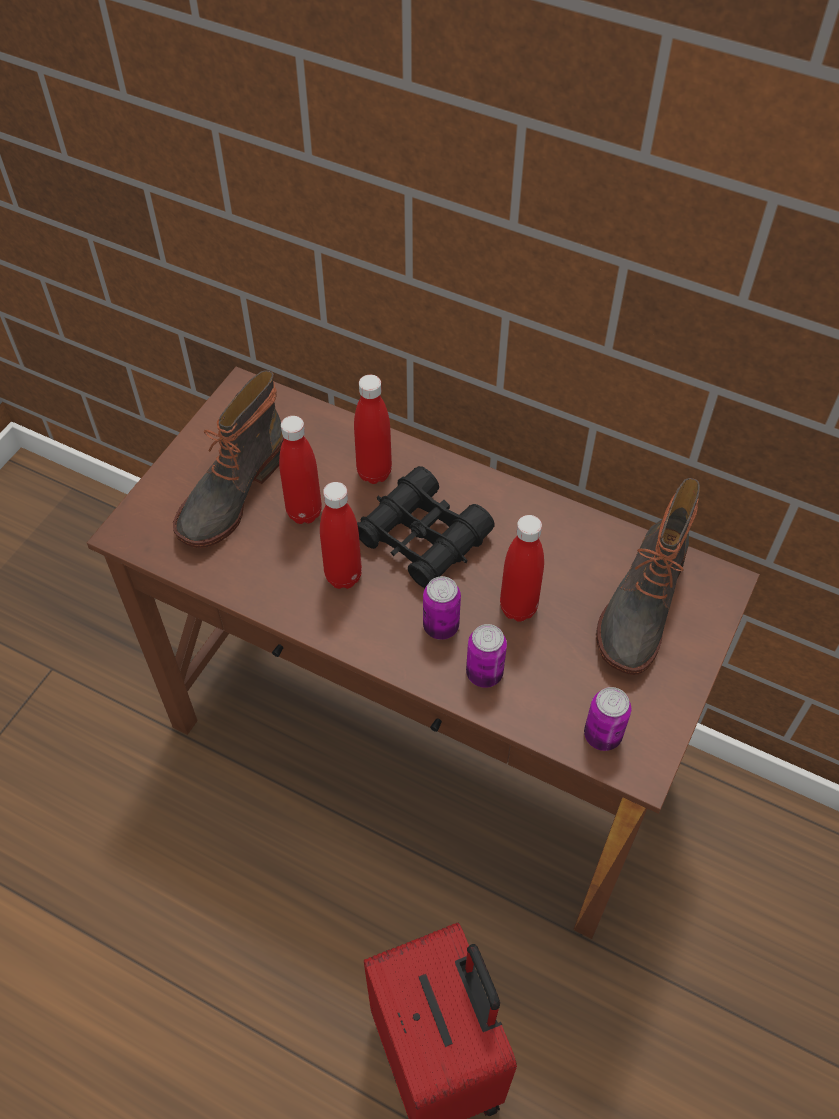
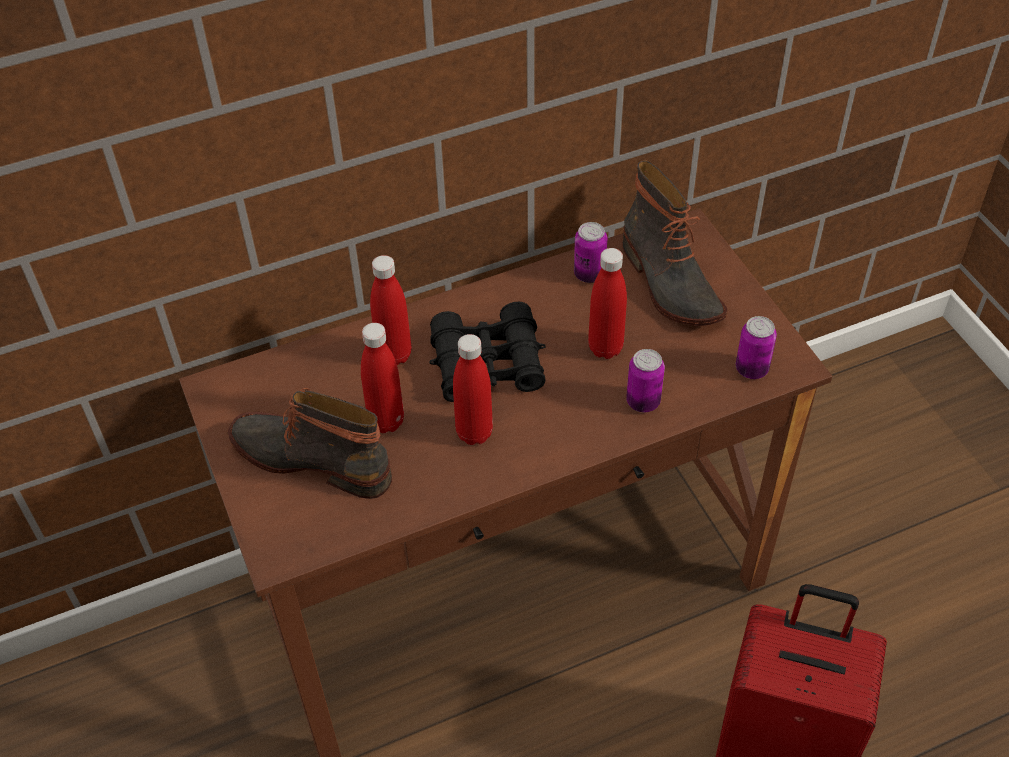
camera: 50 degrees left, 5 degrees down
boot [173,370,284,548] -> boot turned 135 degrees clockwise [228,388,392,499]
can [423,576,461,640] -> can moved to [574,222,607,283]

